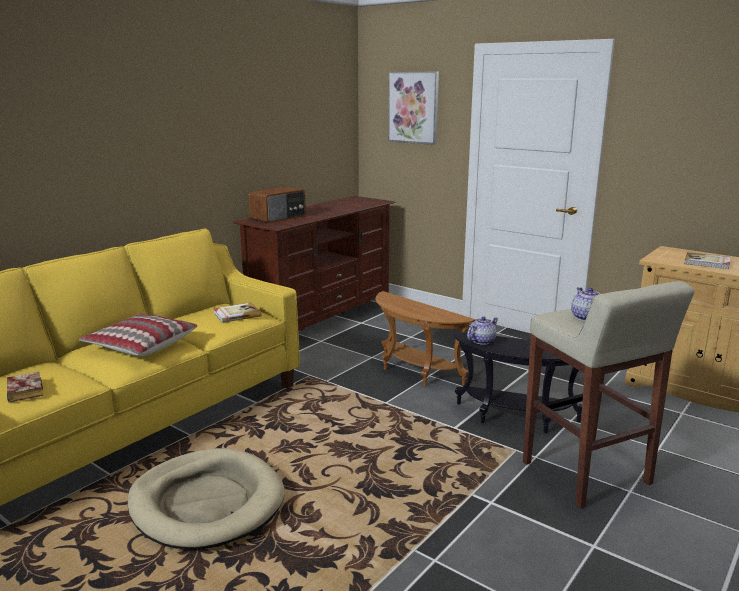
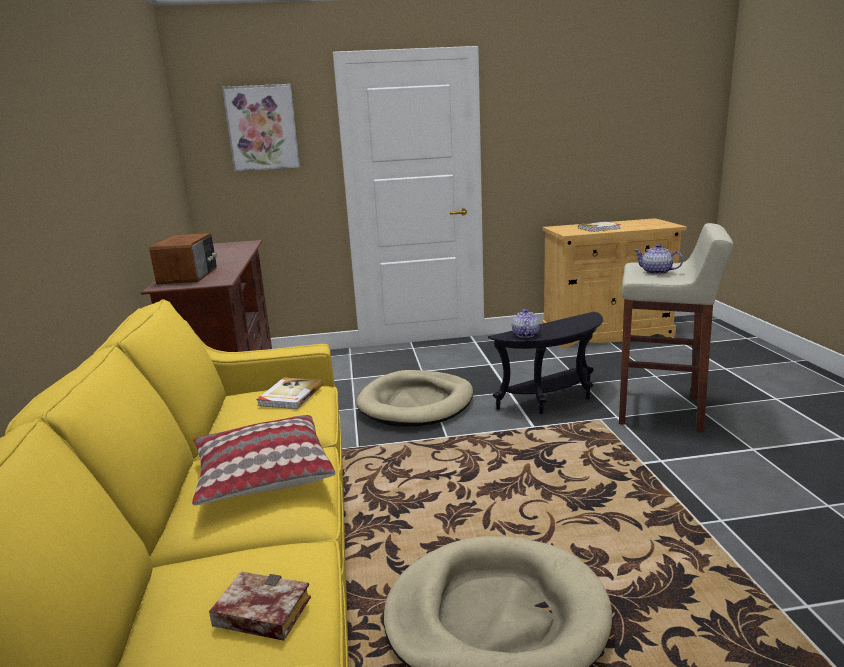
camera: 45 degrees left, 0 degrees up
brown side table [376,291,476,386] -> beige dog bed [356,370,473,426]

